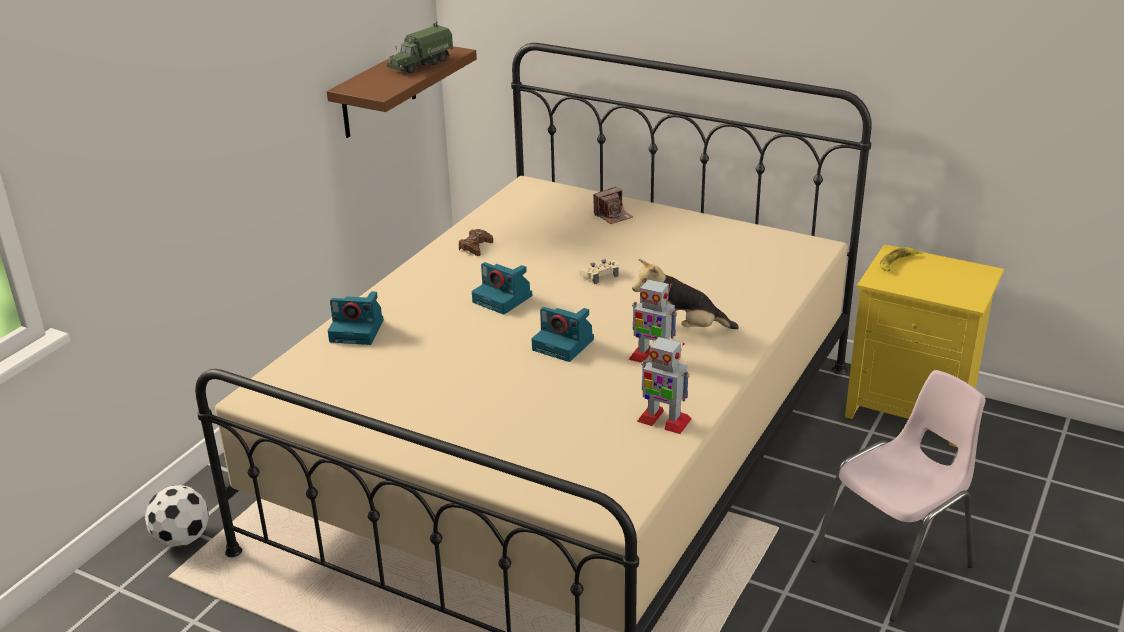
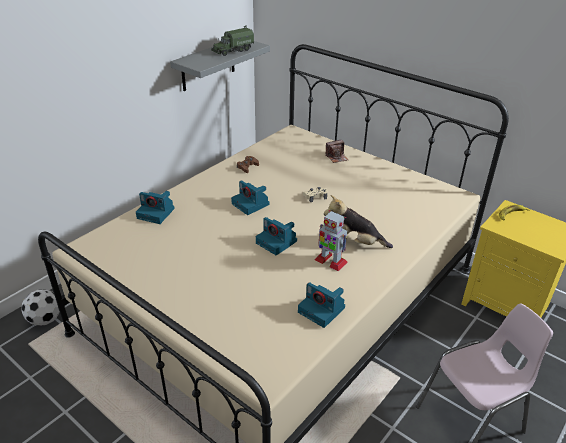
camera: 10 degrees right, 5 degrees up
brown shelf [327,46,477,138] -> grey shelf [170,41,270,91]
toy robot [637,335,692,434] -> camera [298,282,345,328]

